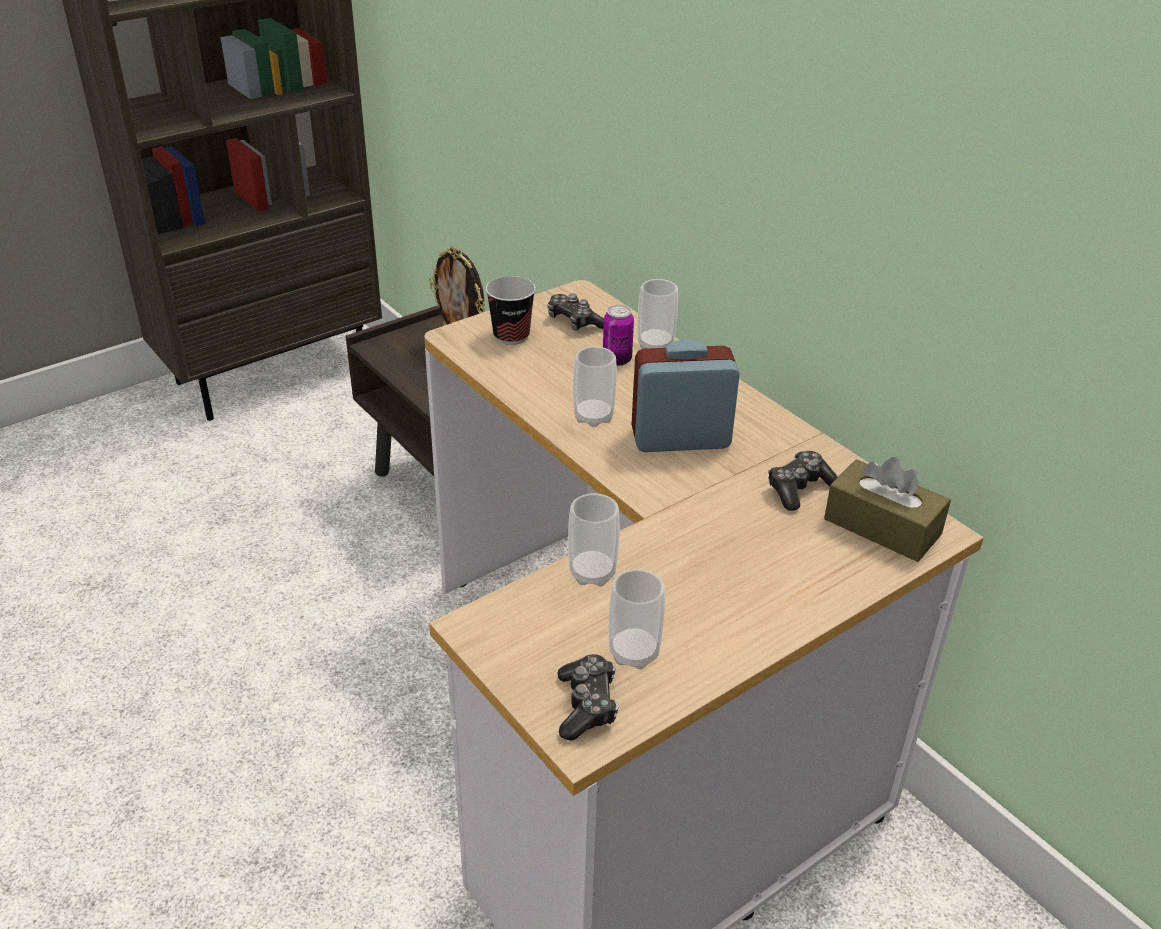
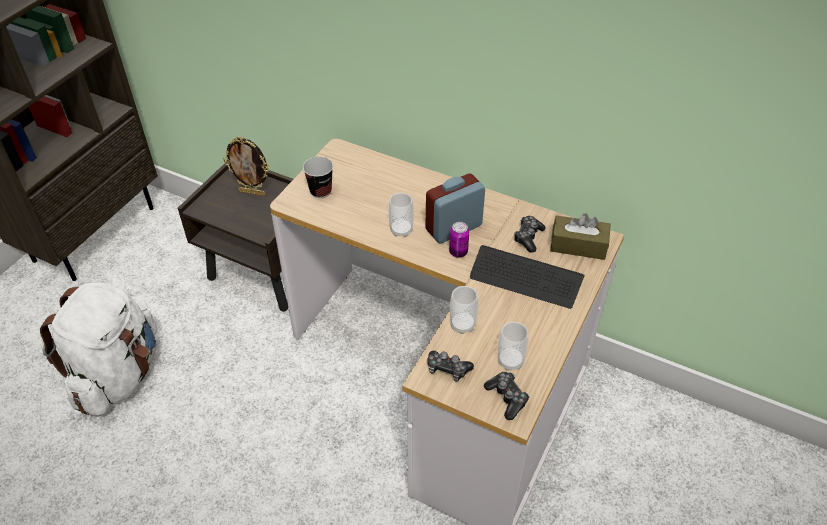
camera: 25 degrees left, 10 degrees up
game controller [547,293,604,331] -> game controller moved to [428,351,474,381]
can [603,305,634,366] -> can moved to [449,222,469,258]
cup [638,279,678,349] -> none
none -> white backpack [40,283,157,416]
none -> keyboard [470,245,585,309]

